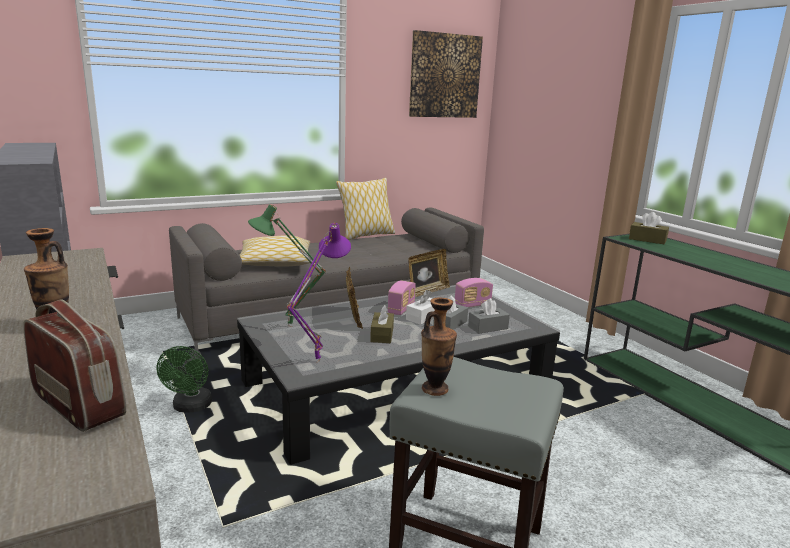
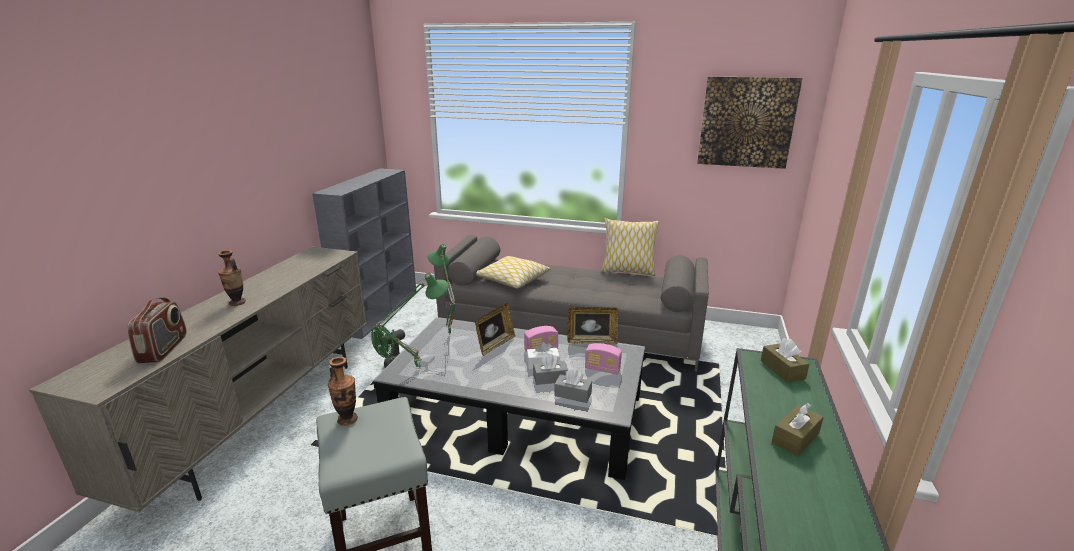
camera: 45 degrees right, 5 degrees up
purple table lamp [287,223,351,362] -> green table lamp [376,273,449,369]
brown tissue box [370,305,394,343] -> brown tissue box moved to [772,403,823,456]

